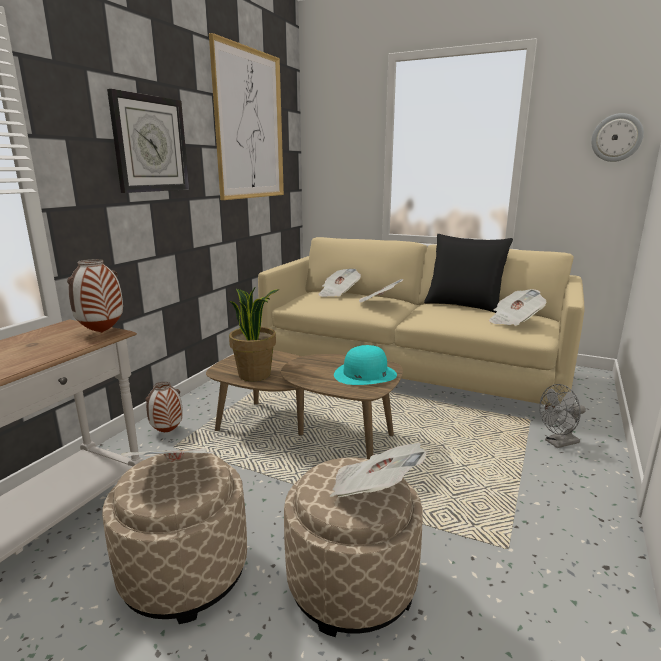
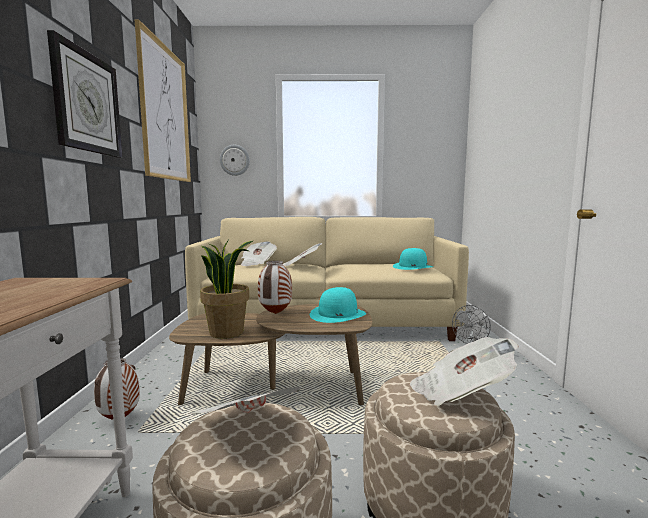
camera: 25 degrees left, 10 degrees down
vase [67,259,123,333] -> vase moved to [258,261,292,314]
black pillow [424,234,513,313] -> none
newspaper [489,289,546,326] -> turquoise hat [393,248,433,270]
wall clock [591,113,644,162] -> wall clock moved to [220,145,250,176]

